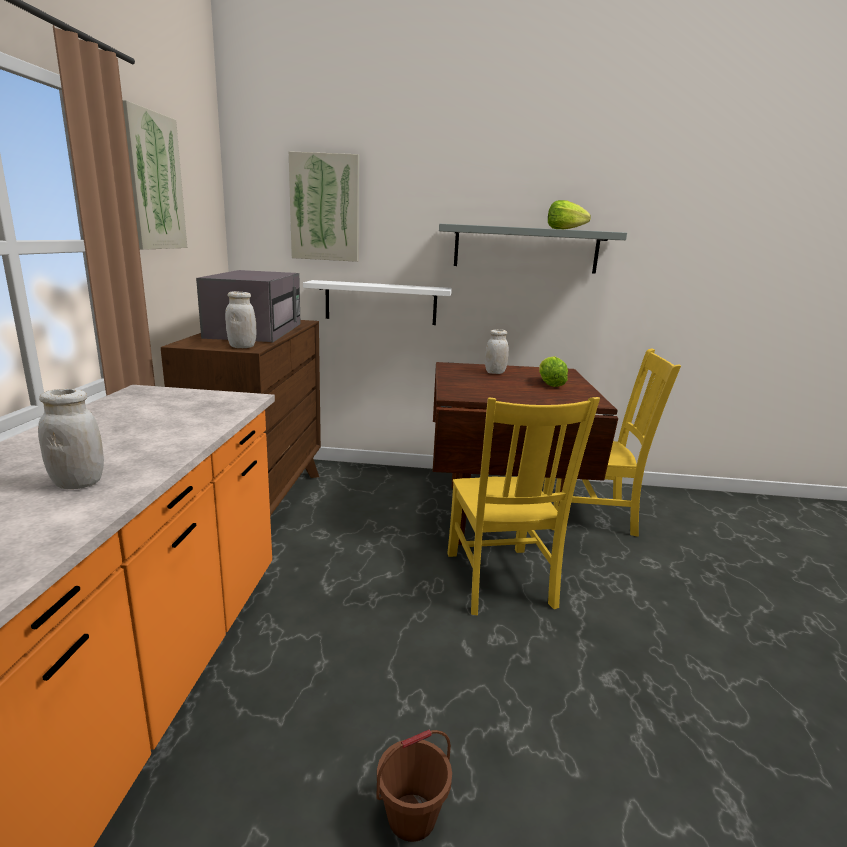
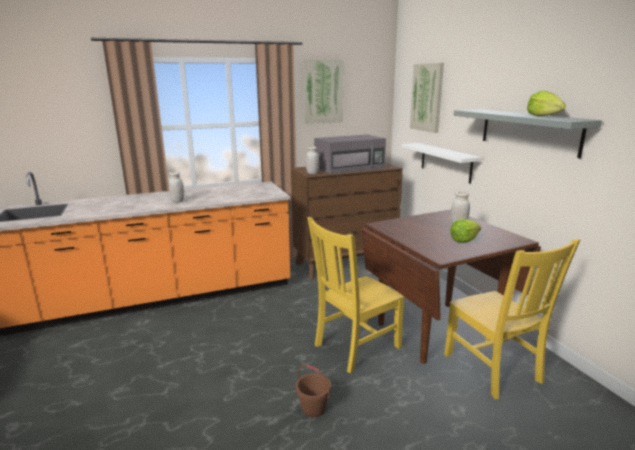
camera: 65 degrees right, 0 degrees up
brown bucket [376,730,452,842] -> brown bucket moved to [296,364,331,418]

